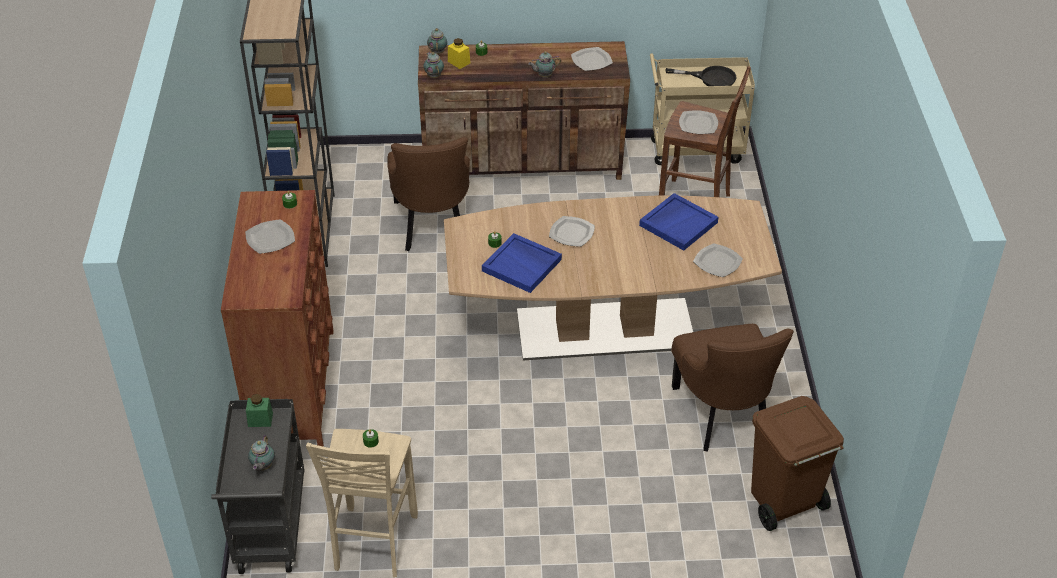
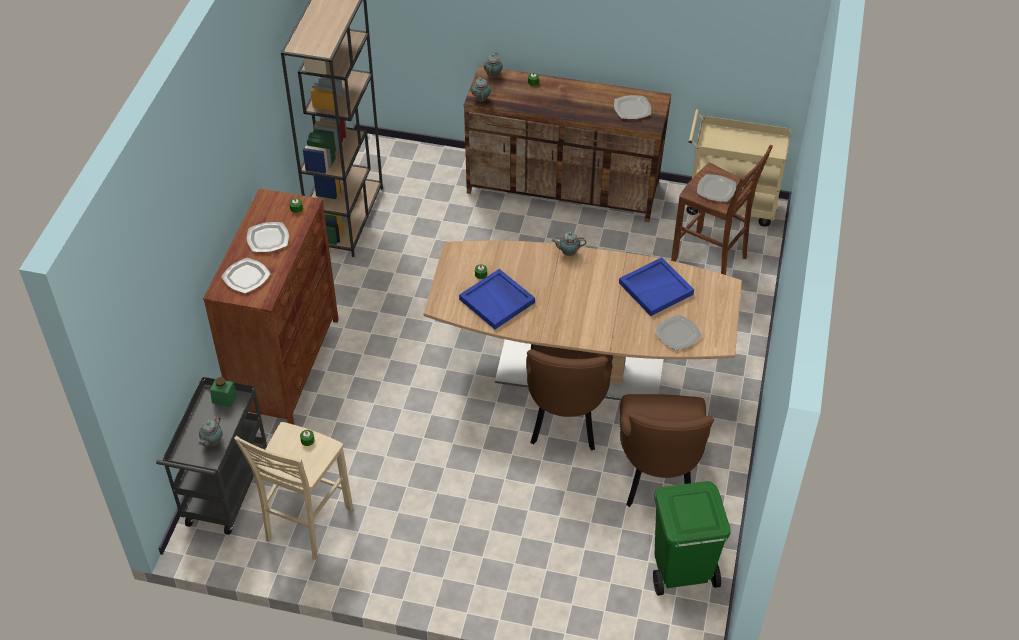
camera: 15 degrees right, 5 degrees up
brown chair [387,137,470,251] -> brown chair moved to [526,344,613,451]
yellow jar [448,38,470,69] -> none
teapot [528,52,561,77] -> teapot moved to [552,232,587,256]
plate [549,216,595,247] -> plate moved to [221,258,271,293]
black frying pan [665,66,736,86] -> none
brown trash can [751,396,844,531] -> green trash can [653,481,731,596]

